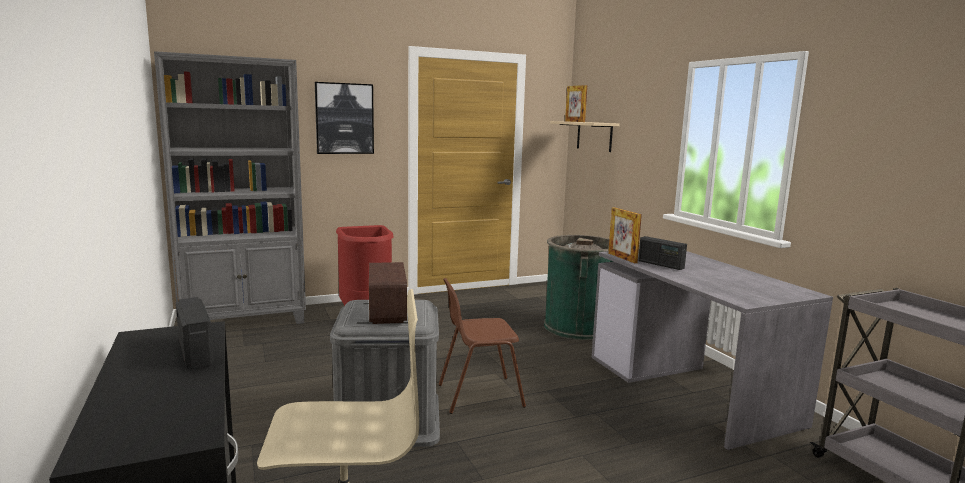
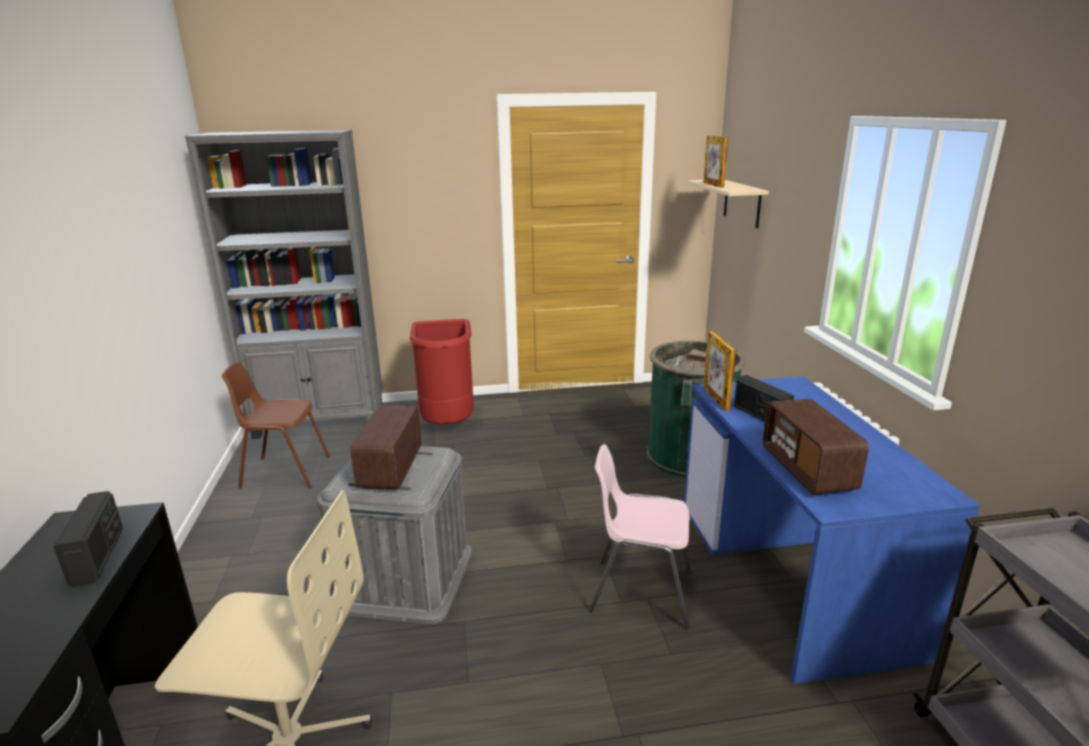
camera: 15 degrees right, 10 degrees up
picture [315,82,374,154] -> none
brown chair [438,278,526,414] -> brown chair moved to [222,362,330,488]
grey desk [592,251,833,450] -> blue desk [684,376,980,684]
none -> pink chair [589,444,692,629]
none -> radio [762,399,869,495]

